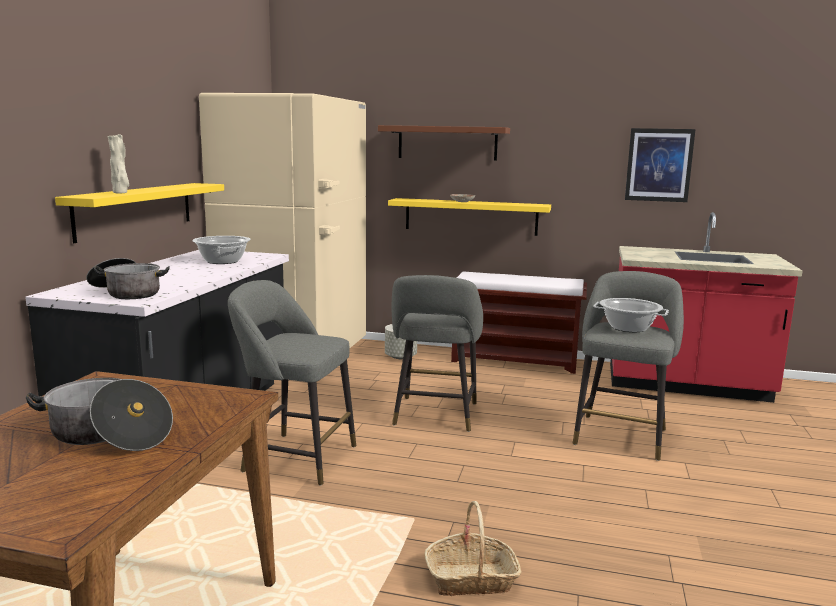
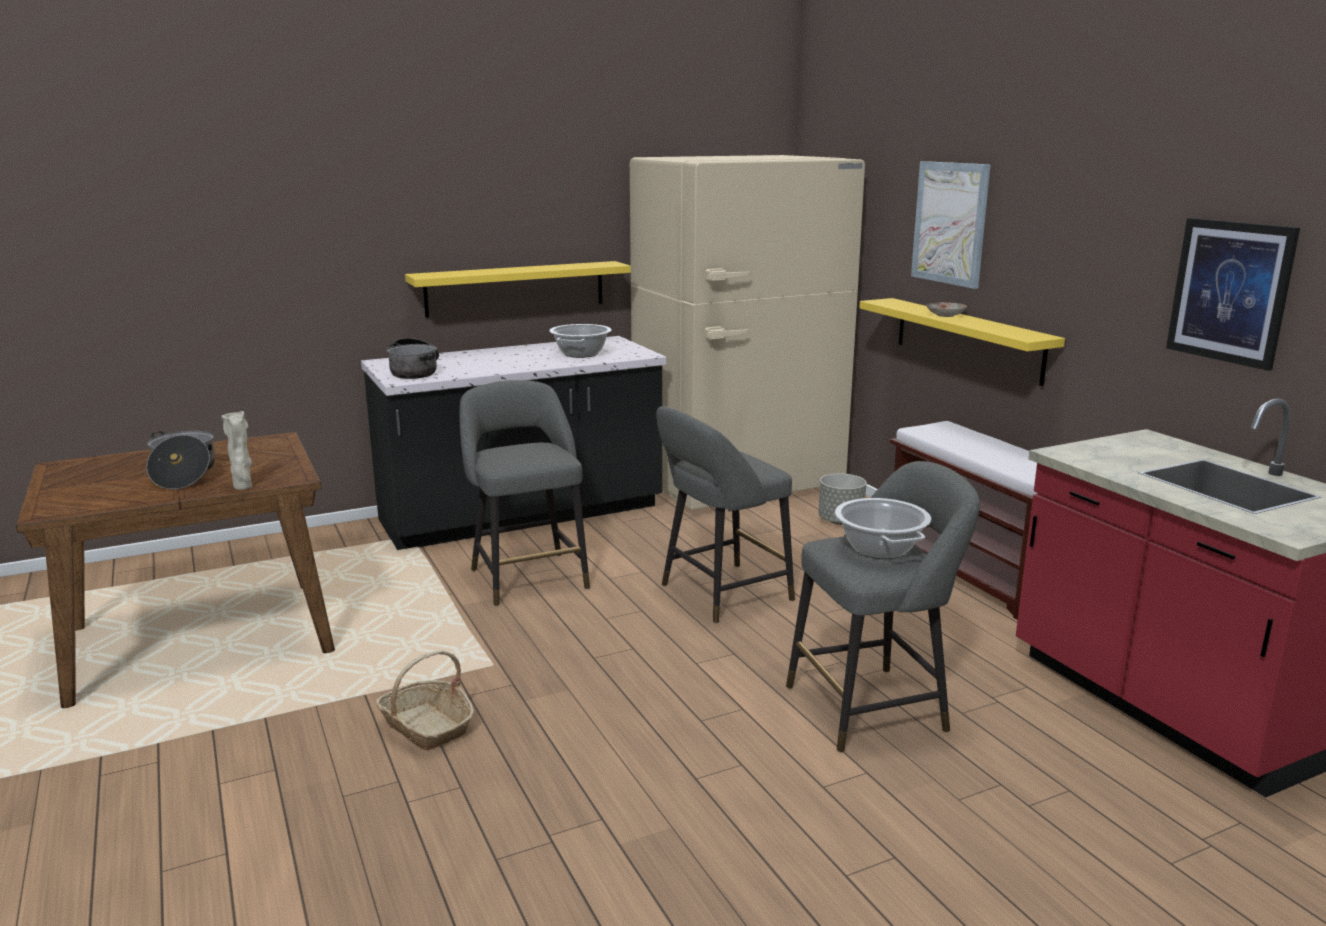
camera: 50 degrees right, 5 degrees up
beige vase [107,134,129,193] -> beige vase moved to [221,411,252,490]
brown shelf [378,125,510,161] -> picture [911,161,991,289]

